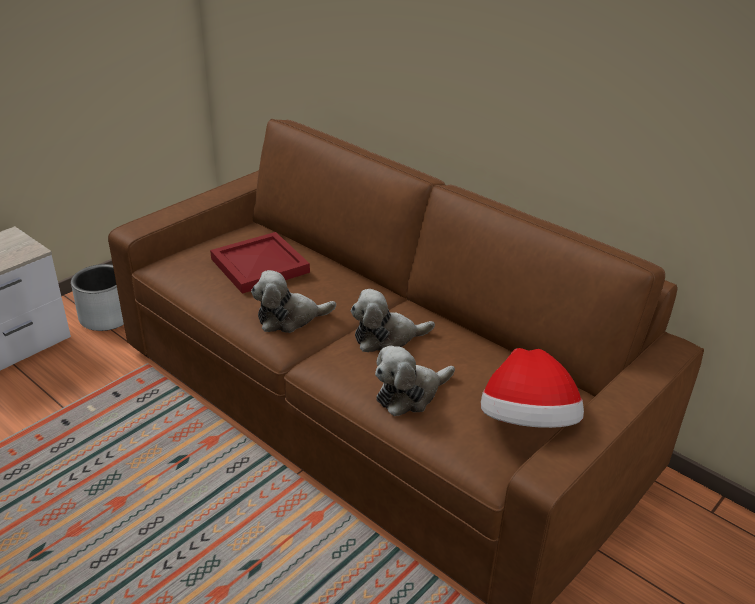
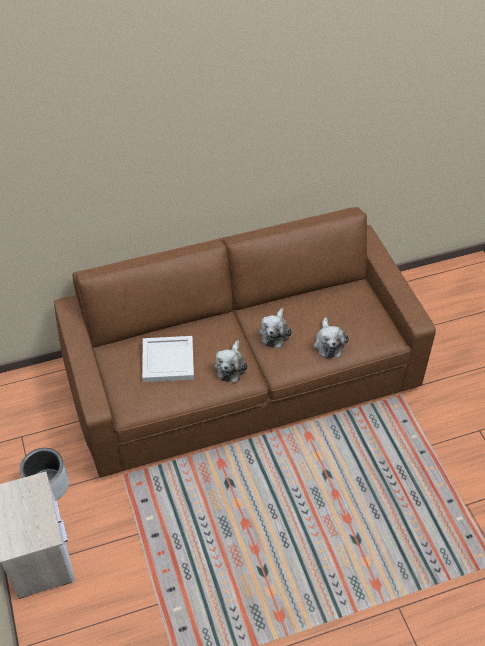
camera: 60 degrees left, 15 degrees up
red tray [210,232,310,294] -> white tray [142,336,194,382]
hat [481,348,584,428] -> none

